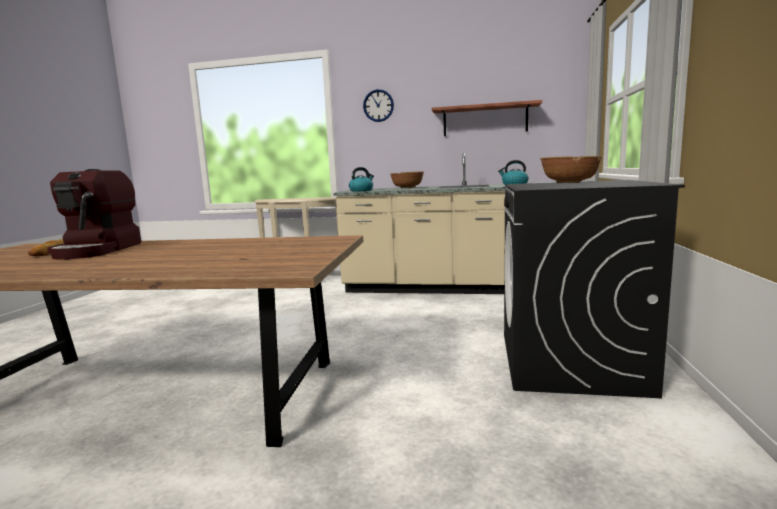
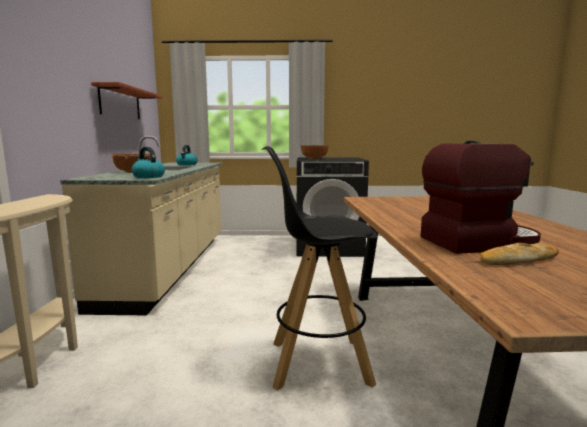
camera: 100 degrees left, 0 degrees up
wall clock [363,89,394,122] -> none
none -> black stool [262,146,377,390]

